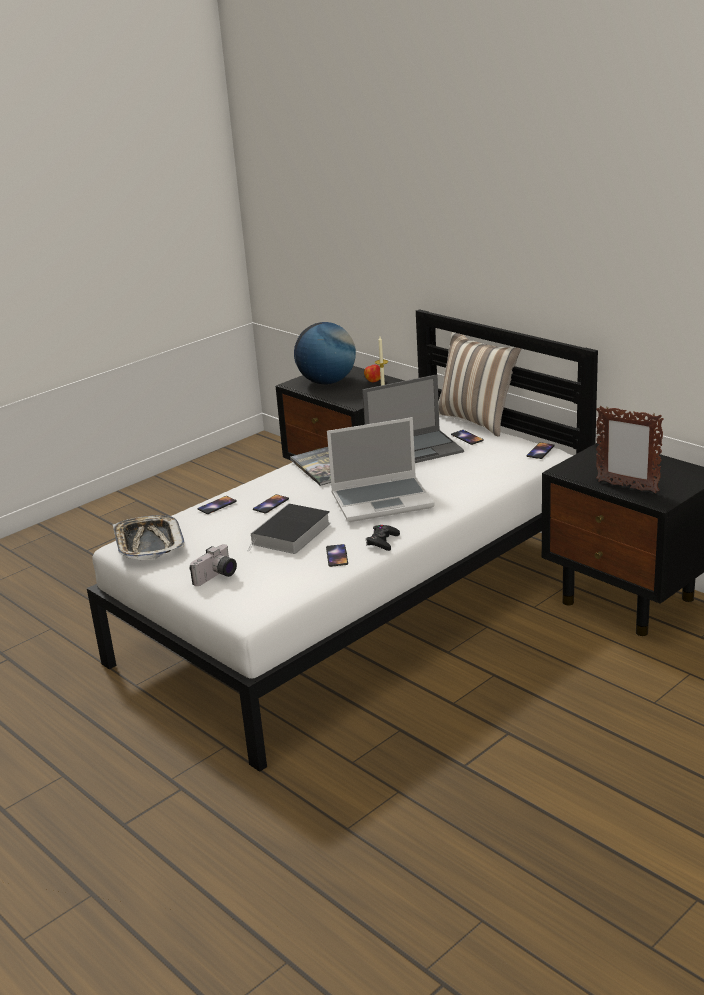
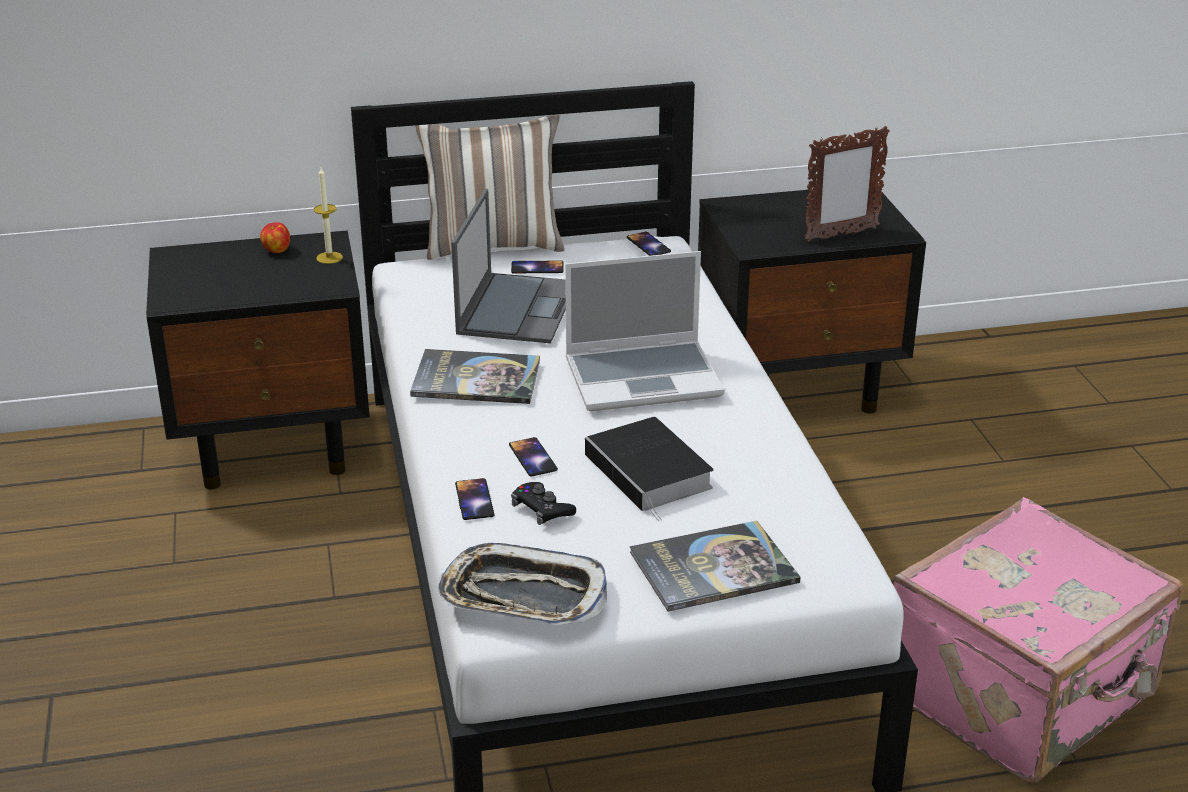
camera: 60 degrees left, 5 degrees up
camera [190,544,237,586] -> book [630,521,801,612]
globe [294,322,356,384] -> none
phone [326,544,348,567] -> none
laptop [327,417,435,522] -> laptop turned 60 degrees clockwise [565,251,724,411]
black game controller [366,525,400,551] -> black game controller moved to [511,482,576,525]
none -> pink suitcase [894,497,1183,783]

